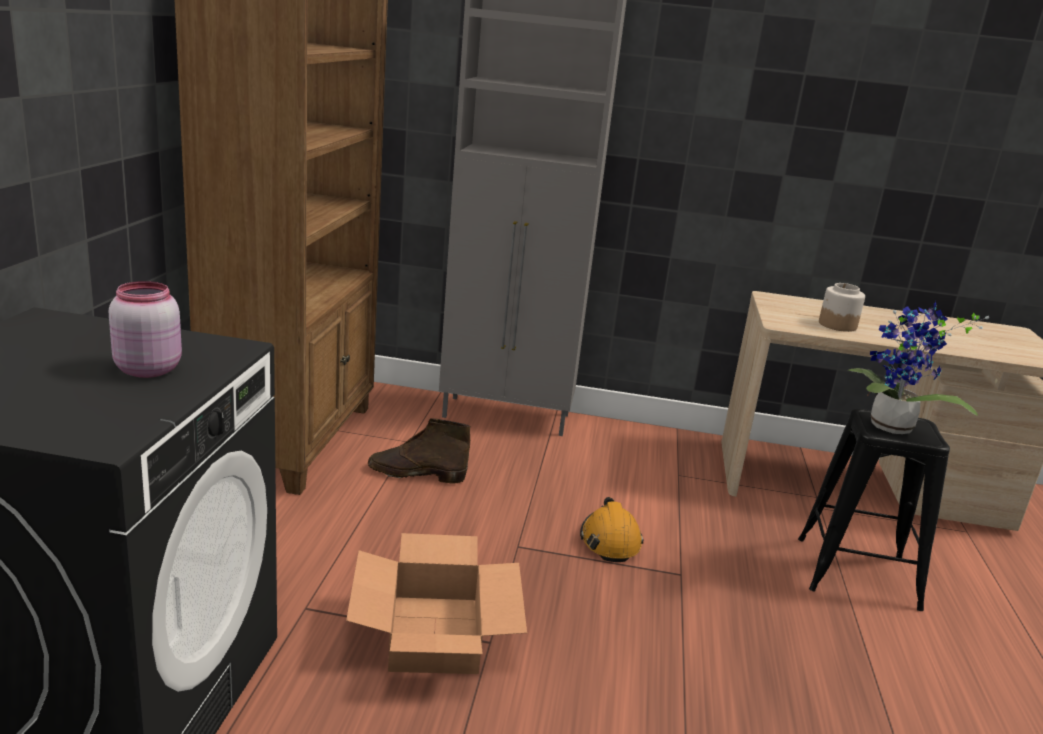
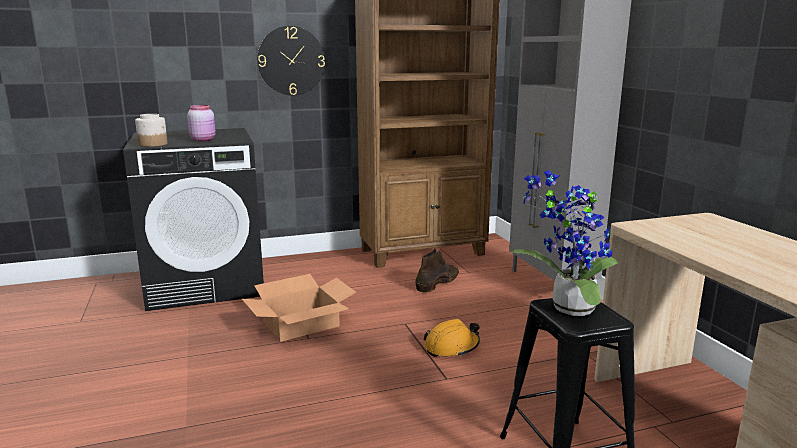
camera: 65 degrees right, 5 degrees down
brown boot [368,418,470,484] -> brown boot turned 60 degrees clockwise [416,248,459,292]
jar [819,283,865,332] -> jar moved to [135,114,167,147]
none -> wall clock [257,26,325,95]

